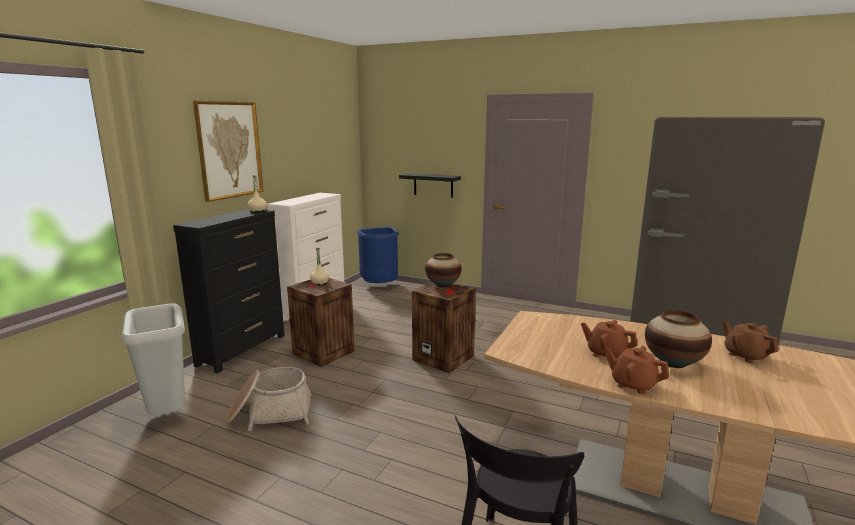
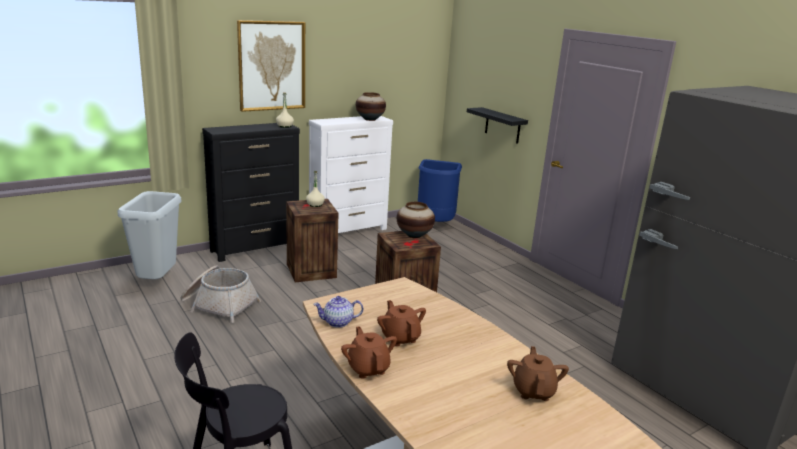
camera: 30 degrees right, 5 degrees up
vase [645,310,712,368] -> vase moved to [356,92,386,121]
none -> teapot [313,296,363,328]

